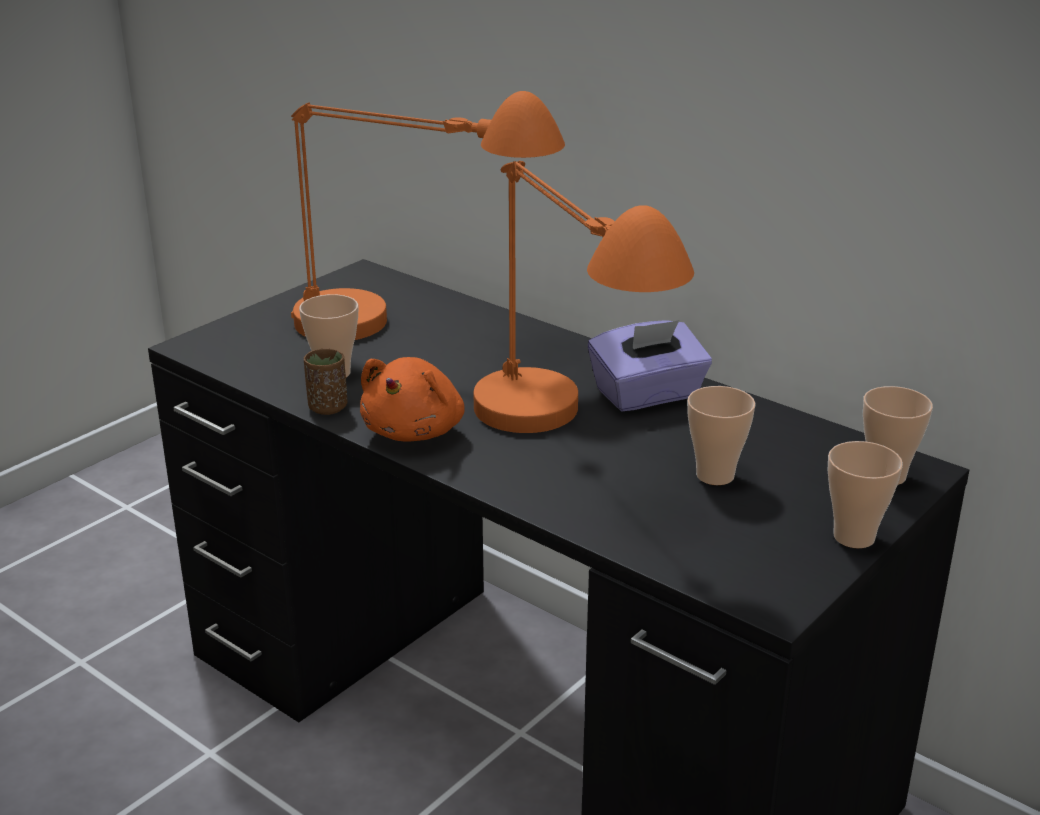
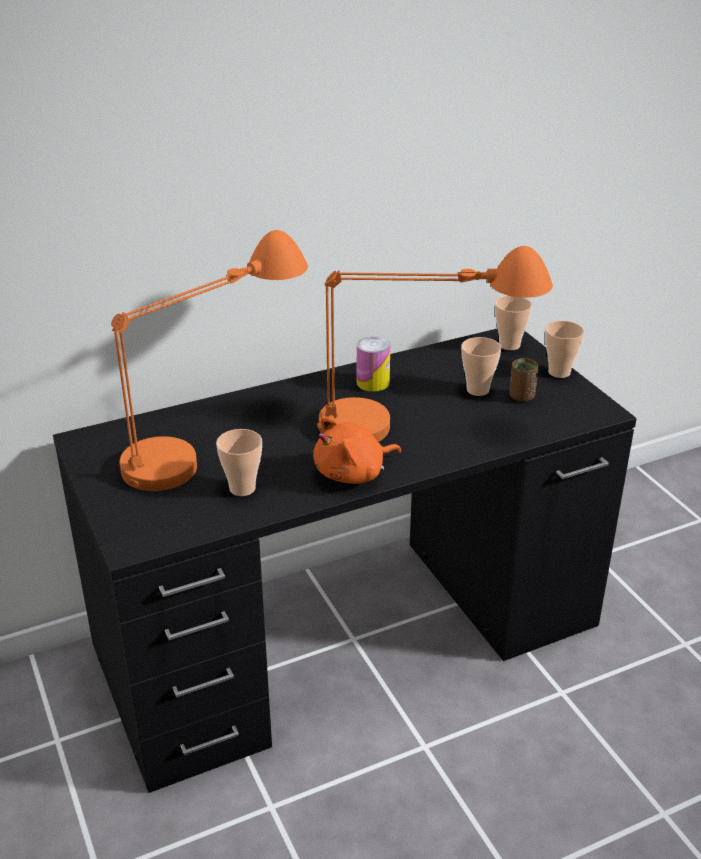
camera: 65 degrees left, 5 degrees up
brown cup [304,349,347,415] -> brown cup moved to [510,358,538,402]
orange plush toy [360,357,465,442] -> orange plush toy turned 105 degrees clockwise [313,416,401,484]
purple tissue box [588,320,712,412] -> can [357,336,390,392]

